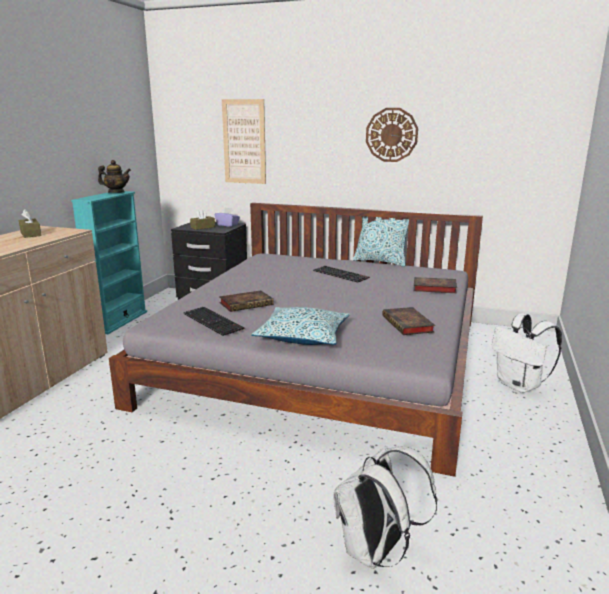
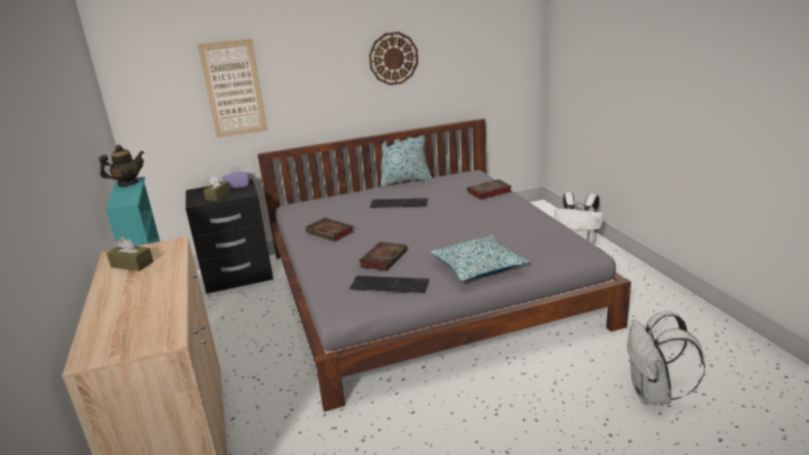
camera: 35 degrees left, 5 degrees up
book [382,307,435,335] -> book moved to [305,218,354,242]

